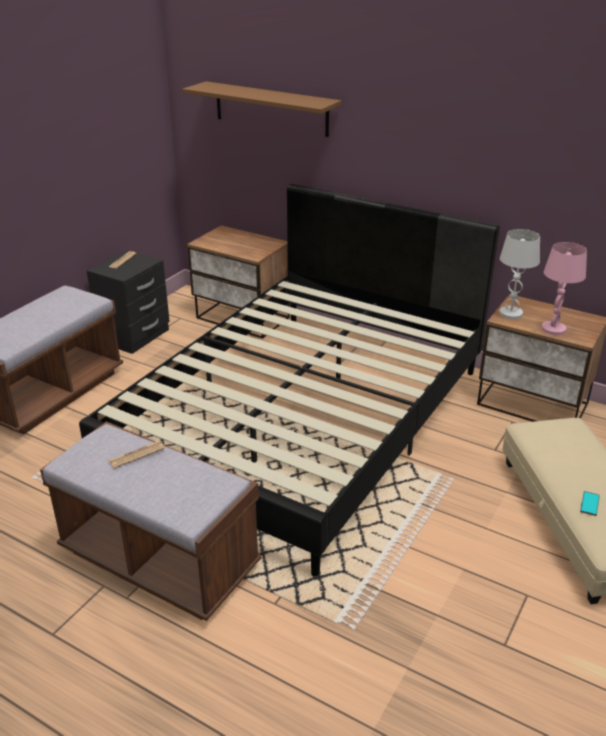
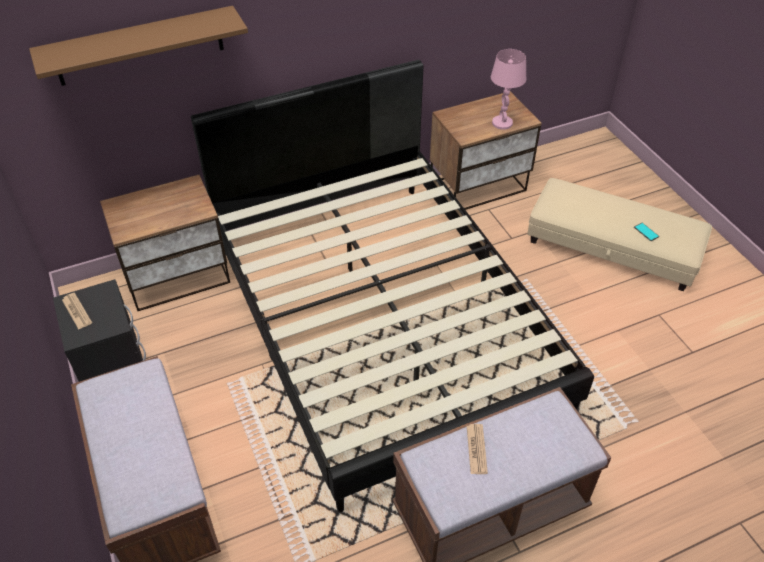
camera: 55 degrees left, 15 degrees up
white table lamp [499,229,540,319] -> none

